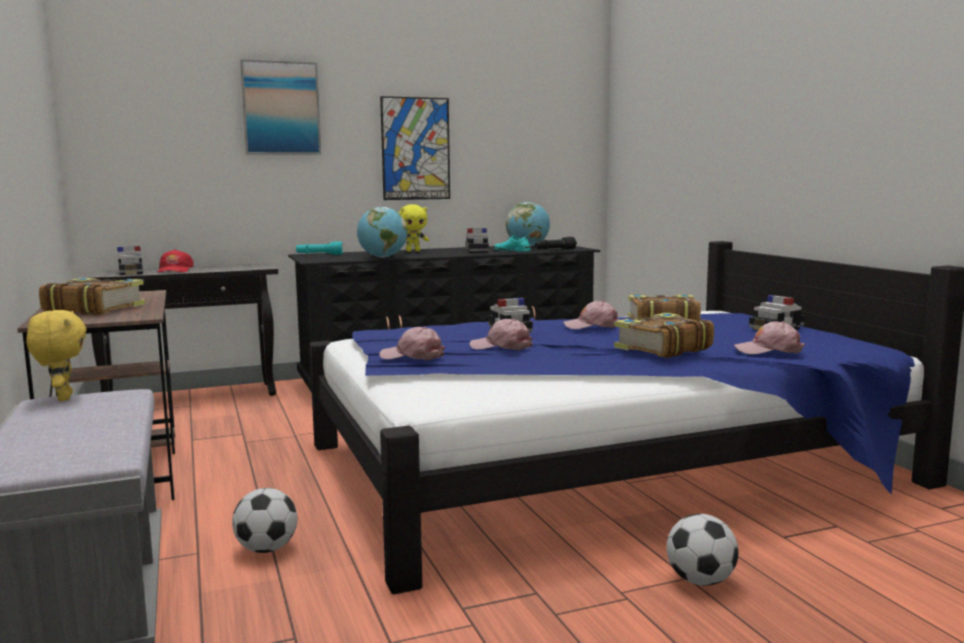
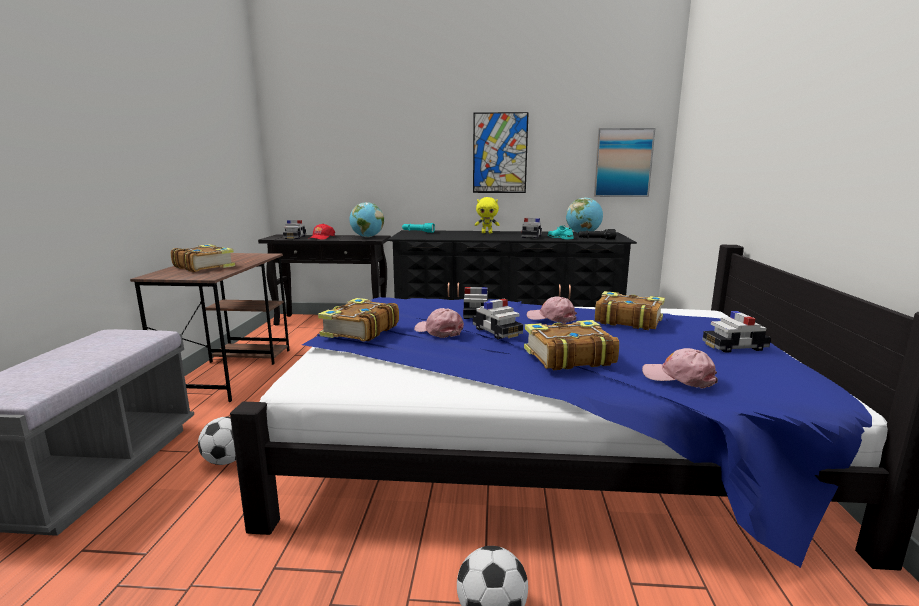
camera: 25 degrees right, 5 degrees up
yellow plush toy [26,310,87,401] -> none
picture [240,59,321,155] -> picture moved to [594,128,656,197]
globe [357,207,408,258] -> globe moved to [349,202,384,237]
pink cap [379,327,445,360] -> book [318,298,399,342]
none -> toy car [473,299,523,339]

